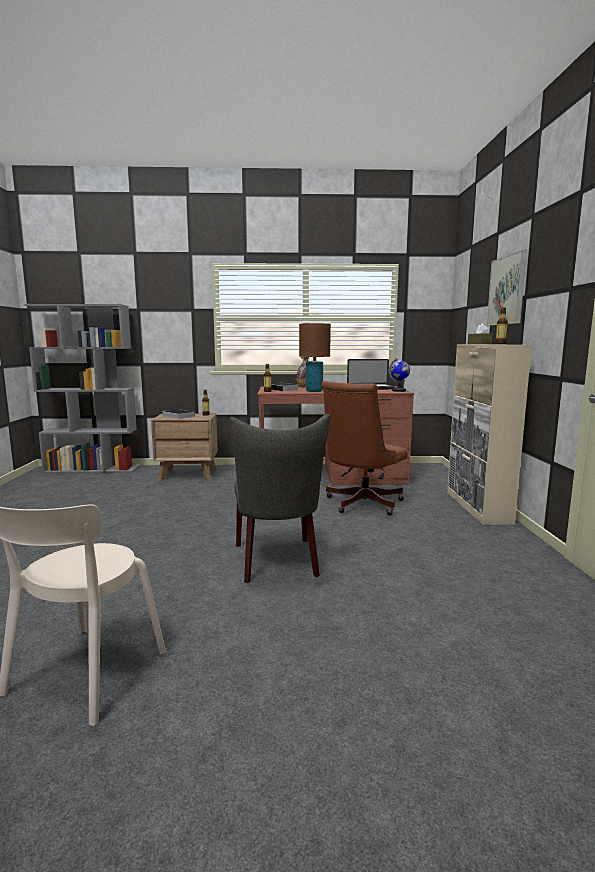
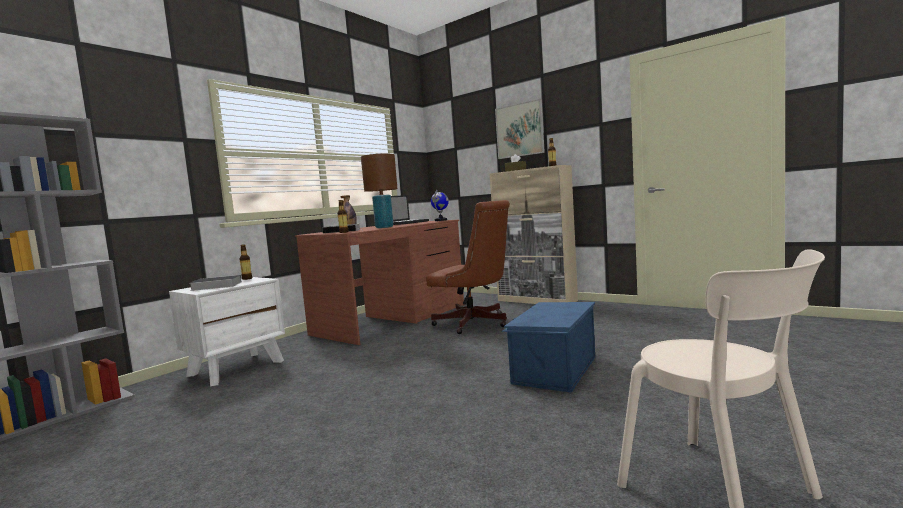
camera: 50 degrees left, 5 degrees down
brown nightstand [151,413,218,481] -> white nightstand [169,277,285,386]
grey chair [230,414,330,583] -> blue storage box [502,302,595,393]
brown office chair [321,381,408,515] -> brown office chair turned 45 degrees counterclockwise [426,200,510,334]

